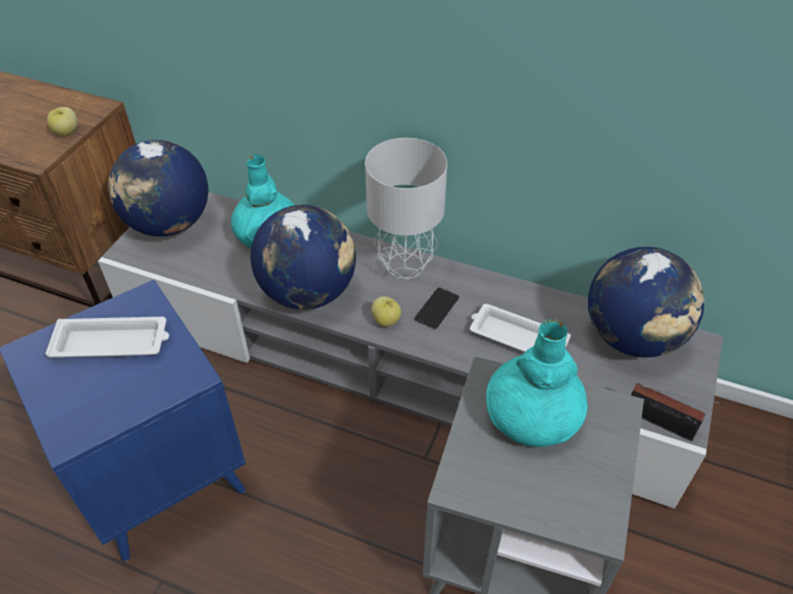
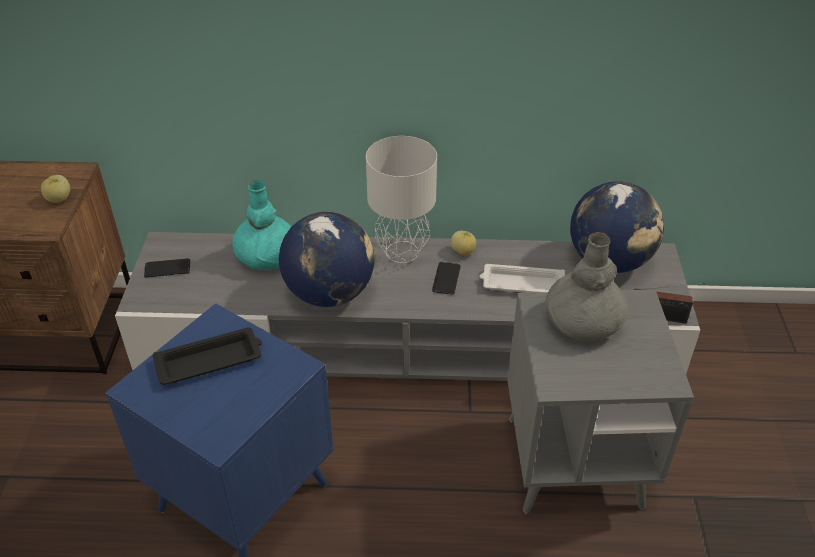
camera: 20 degrees left, 5 degrees down
white tray [45,317,169,357] -> black tray [153,327,262,385]
globe [108,140,209,237] -> phone [144,258,190,277]
apple [371,296,401,327] -> apple moved to [451,231,476,256]
turquoise vase [486,319,588,447] -> grey vase [546,232,628,342]

